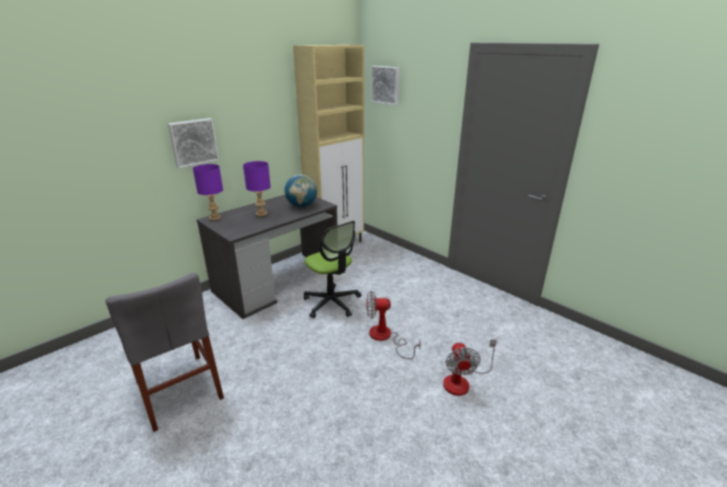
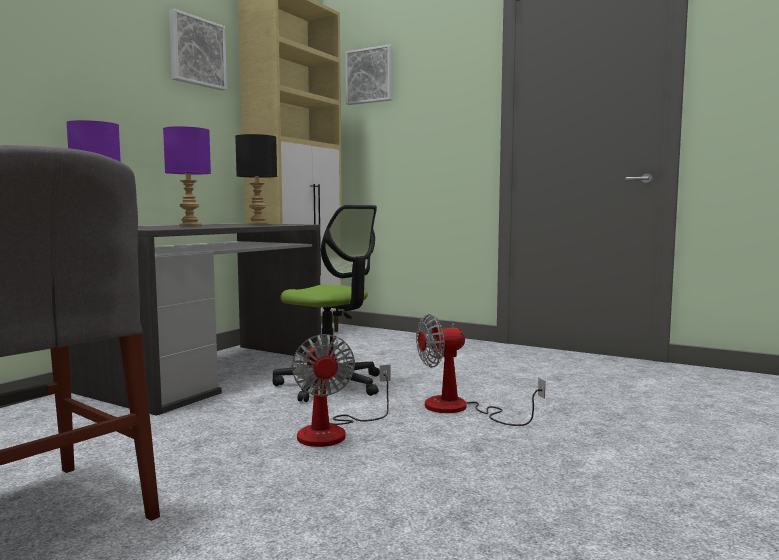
camera: 15 degrees left, 20 degrees down
picture [168,118,219,168] -> picture moved to [169,9,227,91]
globe [284,174,317,207] -> black table lamp [235,134,277,225]
fan [443,339,497,396] -> fan moved to [292,334,391,447]

